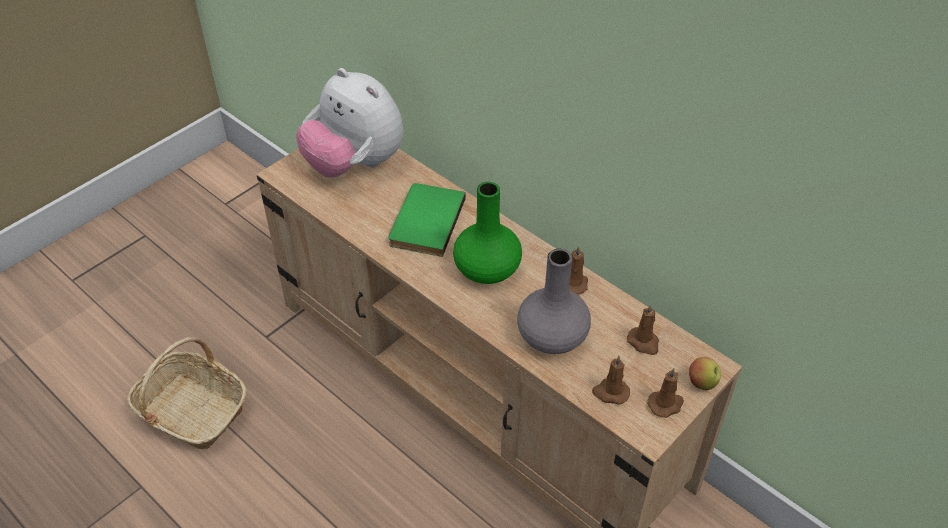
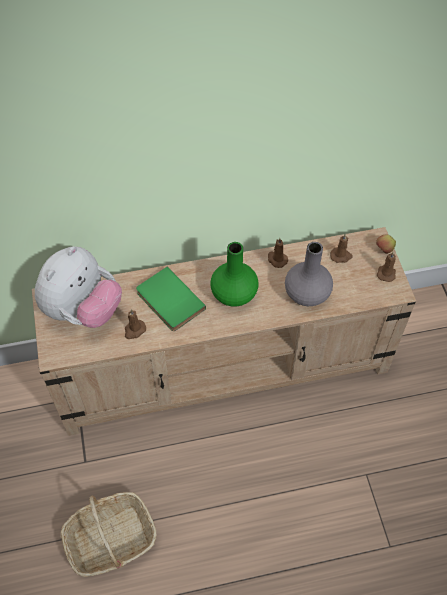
camera: 55 degrees left, 10 degrees up
plush toy [296,68,404,177] -> plush toy turned 45 degrees counterclockwise [35,246,122,328]
brown candle [592,356,630,404] -> brown candle moved to [125,309,146,339]

